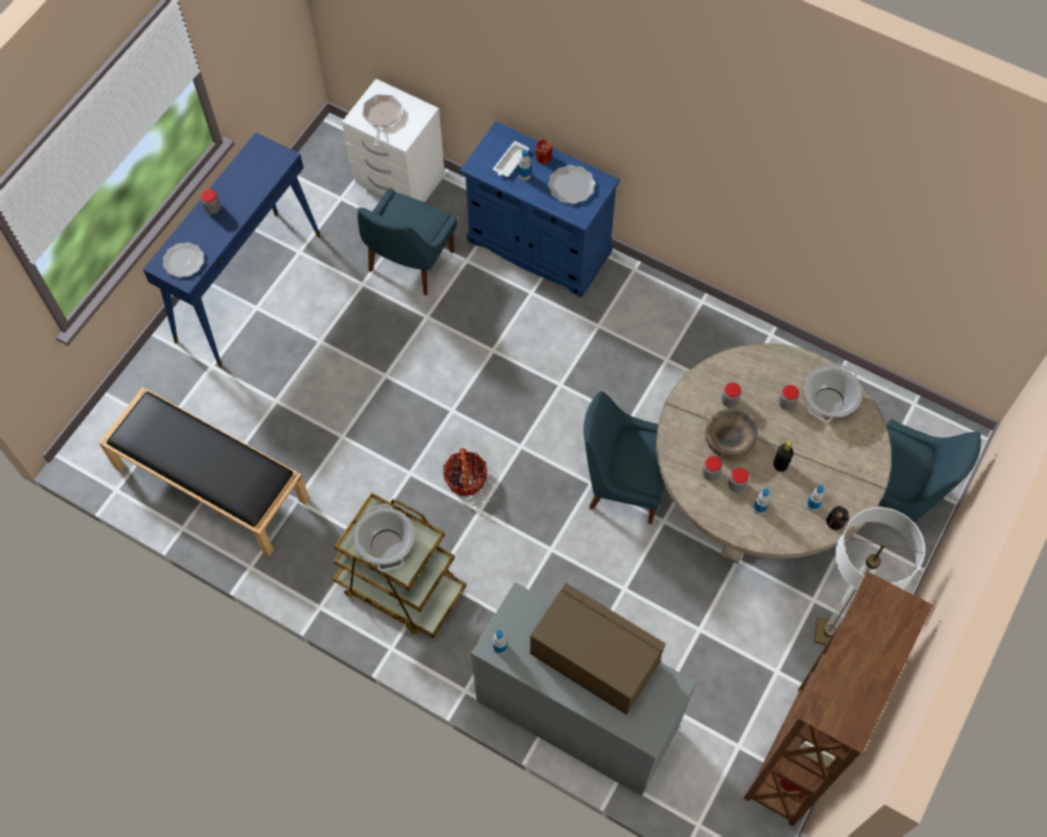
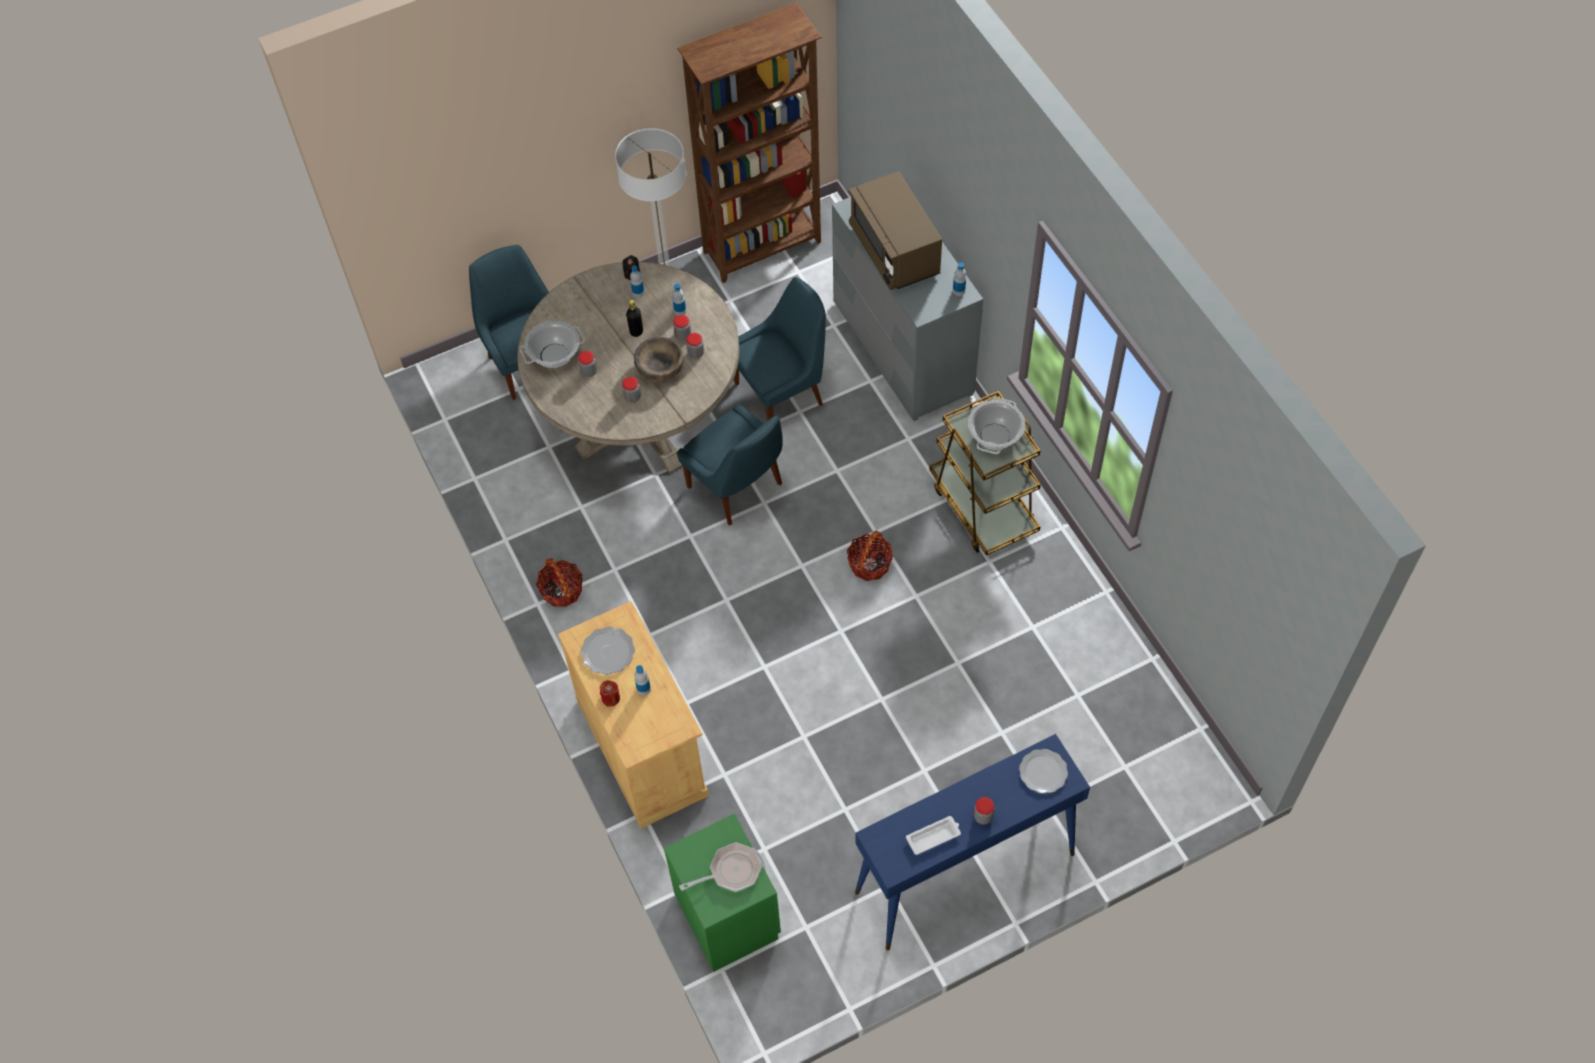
camera: 145 degrees left, 5 degrees down
black bench [99,387,310,557] -> none
white nightstand [342,79,444,201] -> green nightstand [664,814,781,972]
blue chair [358,189,457,295] -> blue chair moved to [734,277,826,421]
frying pan [362,94,402,147] -> frying pan turned 150 degrees counterclockwise [679,842,762,892]
blue cabinet [460,121,620,298] -> beige cabinet [558,601,709,828]
white tray [493,141,529,177] -> white tray moved to [906,816,961,855]
none -> basket [536,558,582,607]

